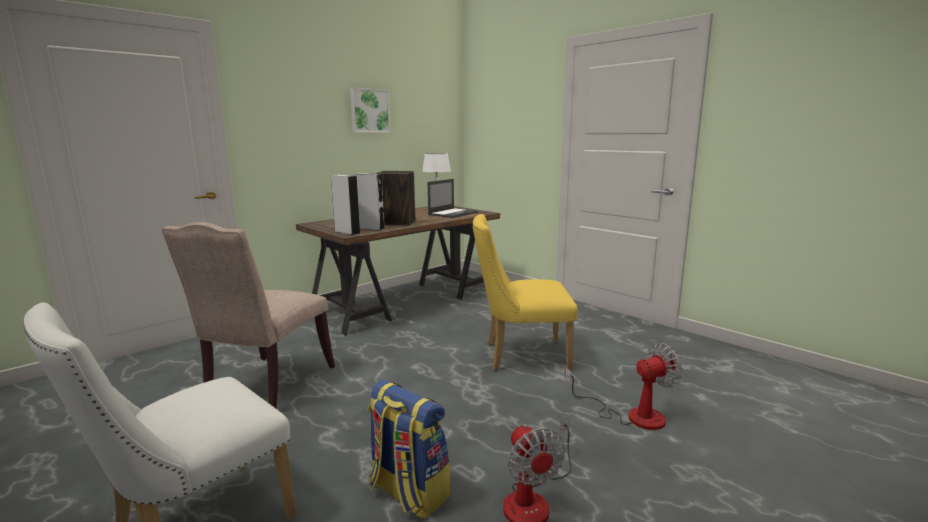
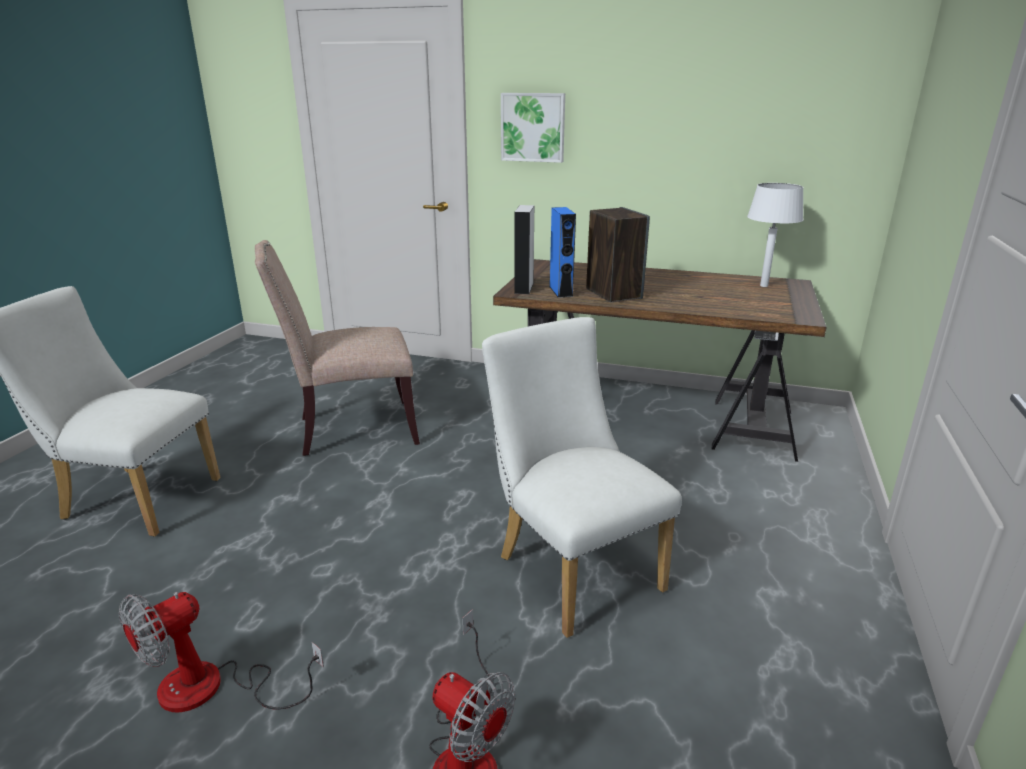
camera: 60 degrees right, 10 degrees up
picture [350,88,390,133] -> picture moved to [501,93,565,163]
grey speaker [354,173,384,231] -> blue speaker [549,207,576,298]
backpack [368,380,450,519] -> none
laptop [428,179,478,218] -> none
yellow chair [473,214,578,371] -> white chair [482,317,682,638]

